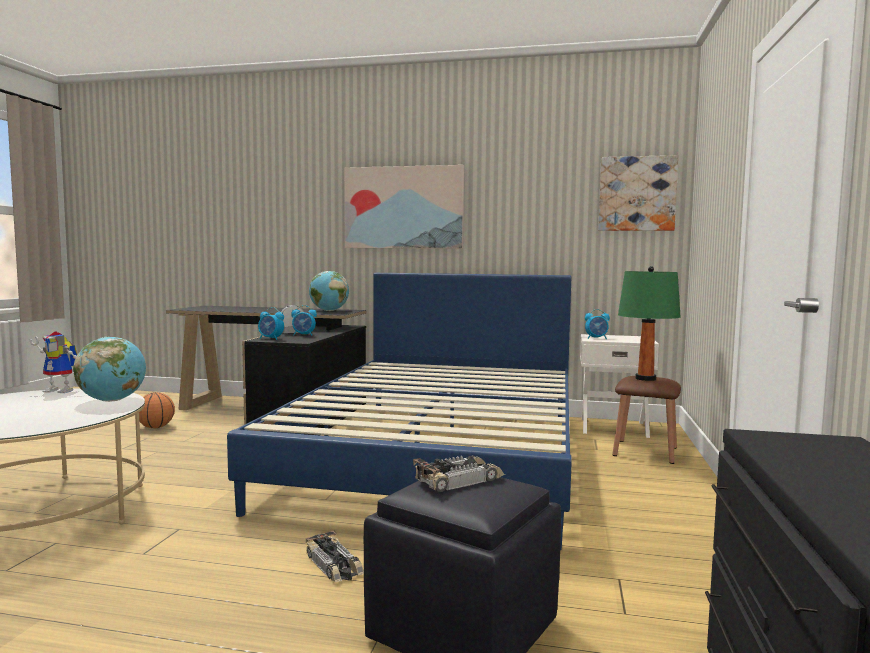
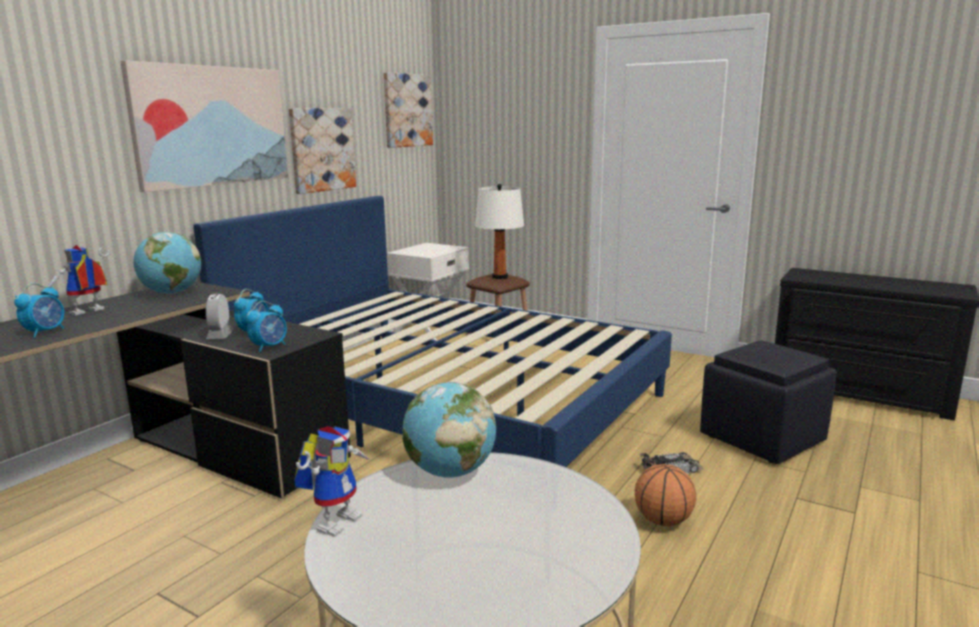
camera: 70 degrees left, 10 degrees up
basketball [139,392,175,428] -> basketball moved to [635,464,696,526]
toy car [413,456,505,492] -> none
alarm clock [585,309,610,339] -> alarm clock moved to [14,283,64,338]
green table lamp [618,266,681,381] -> white table lamp [475,184,524,279]
none -> toy robot [48,245,110,316]
none -> picture [289,108,356,194]

